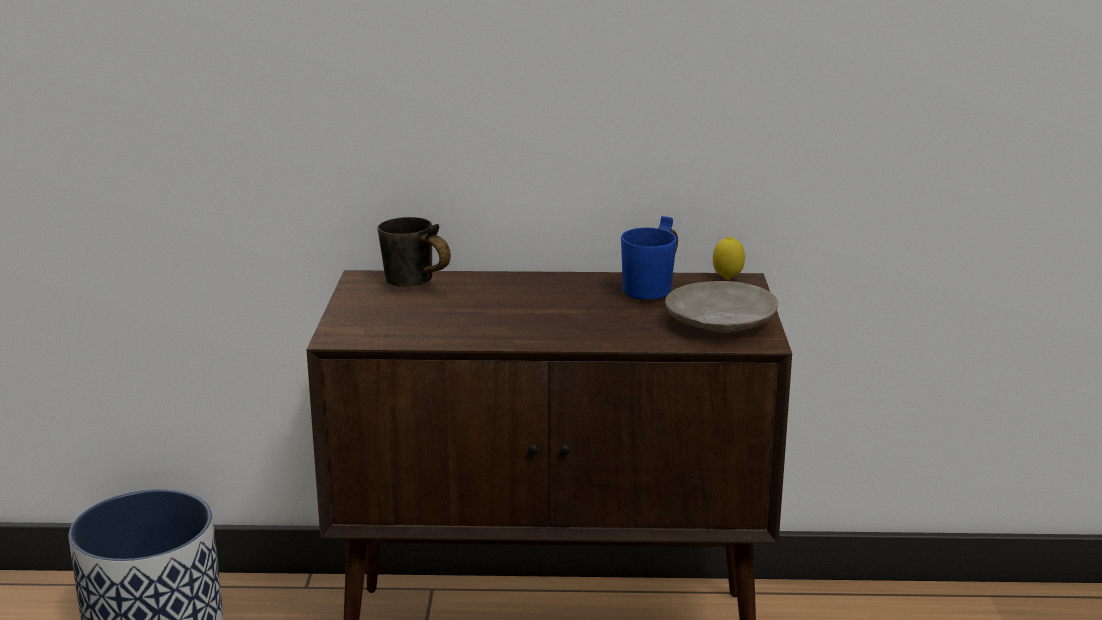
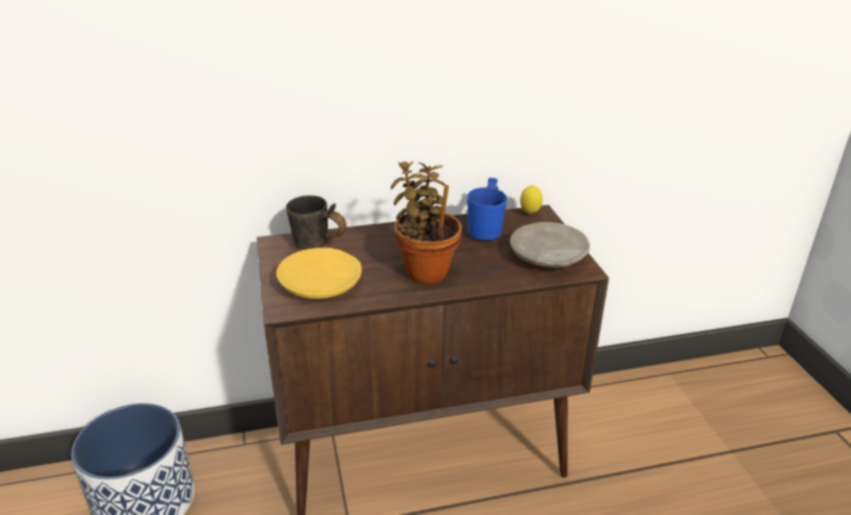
camera: 15 degrees left, 10 degrees up
none -> yellow plate [276,248,362,299]
none -> potted plant [391,161,462,284]

